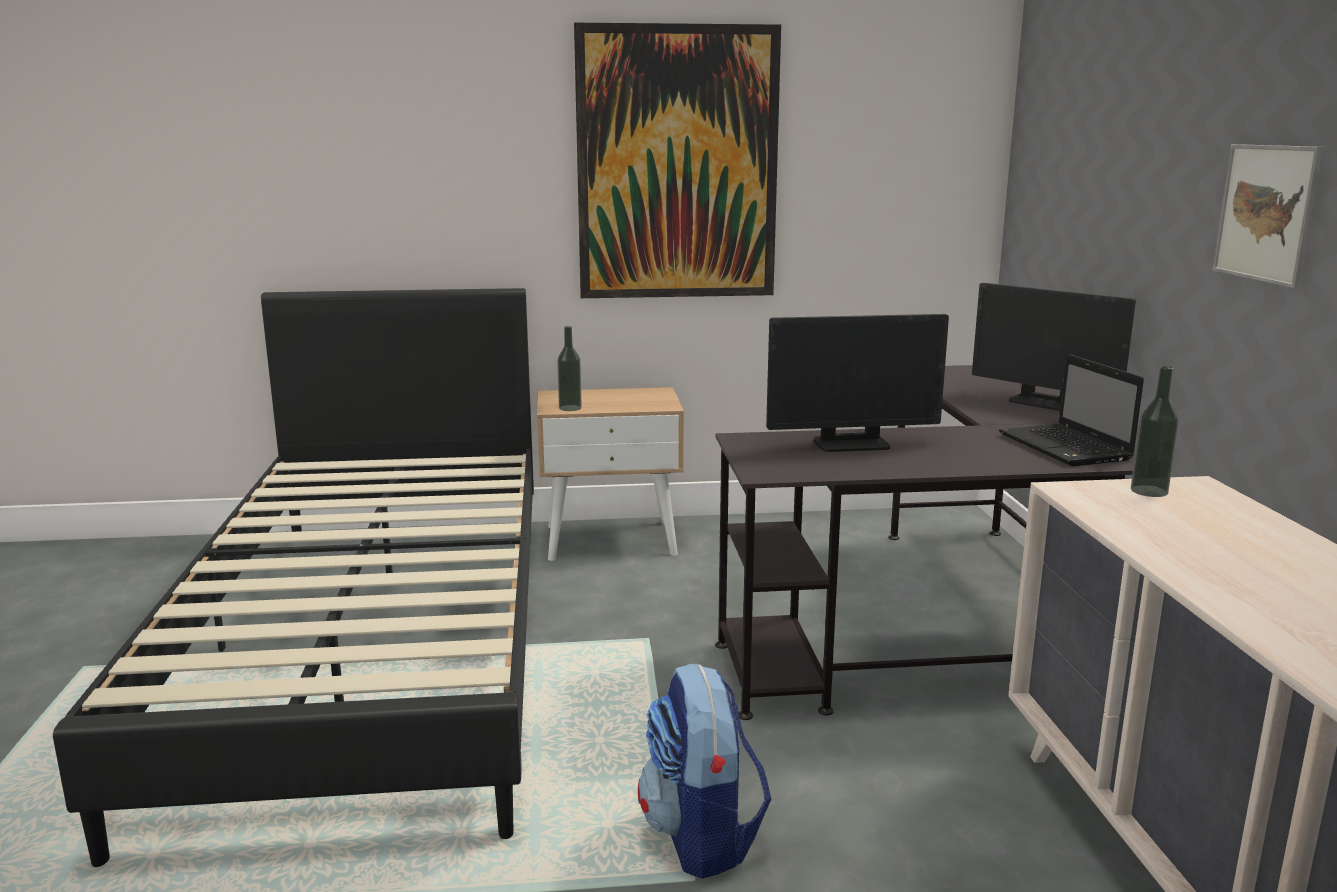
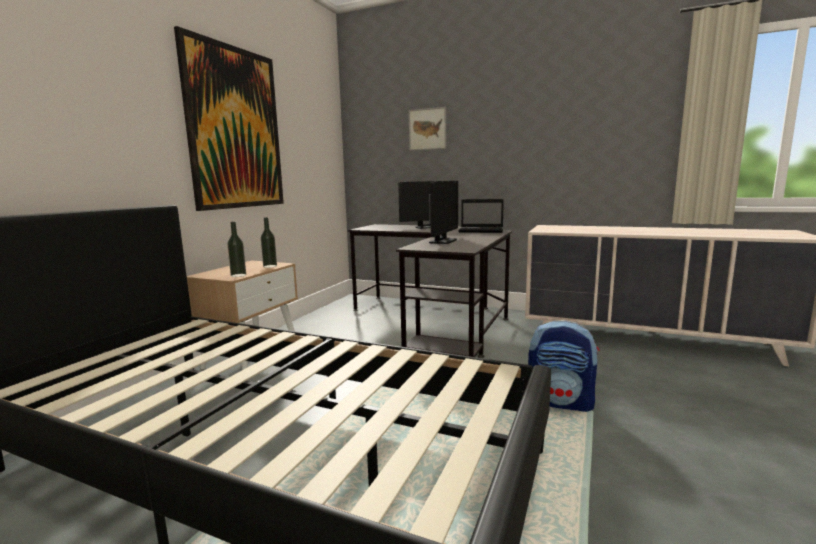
camera: 60 degrees left, 5 degrees down
bottle [1131,366,1179,497] -> bottle moved to [261,217,277,268]
picture [1212,144,1324,288] -> picture moved to [409,107,446,151]

